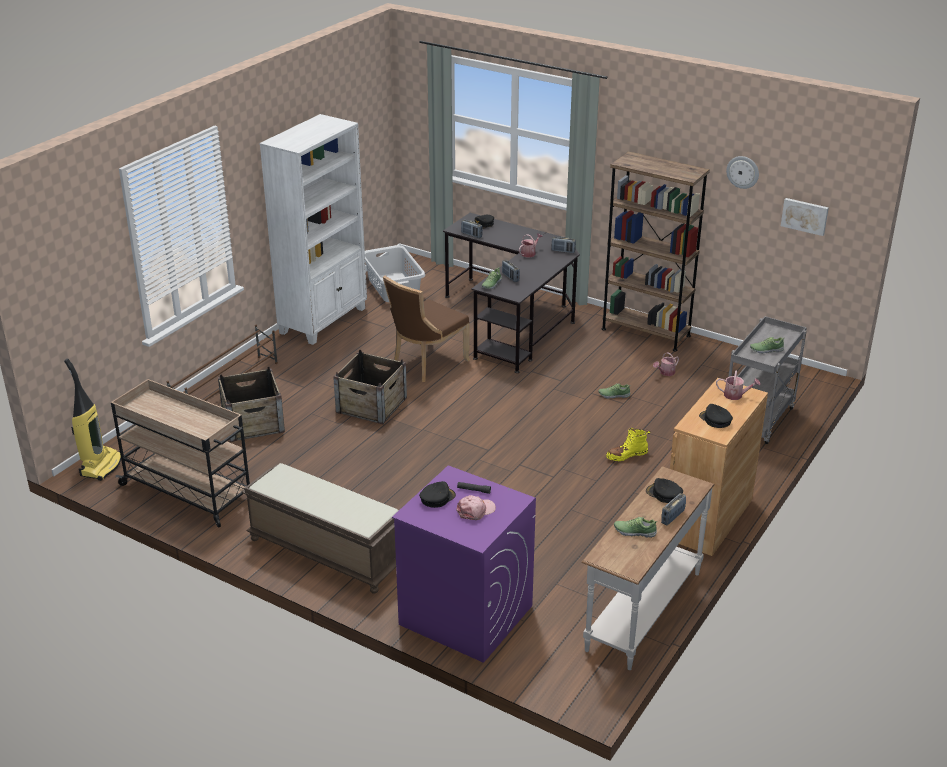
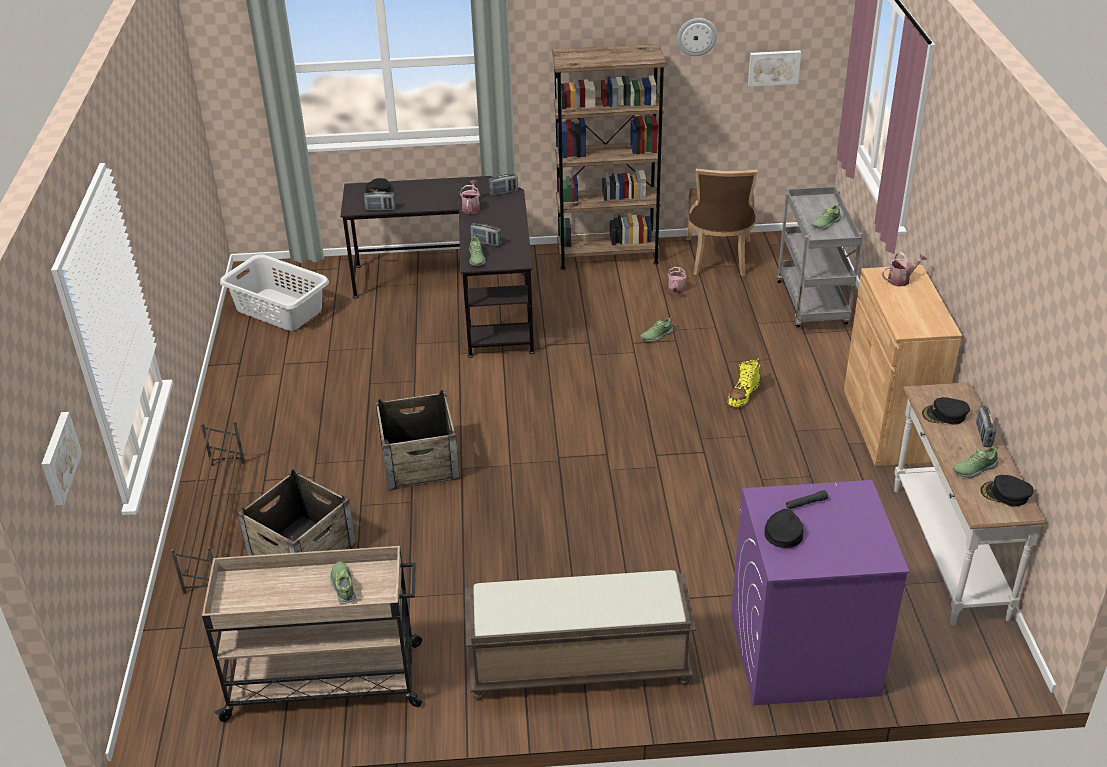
camera: 35 degrees left, 5 degrees up
vacuum cleaner [64,358,121,481] -> none
white bookcase [259,114,367,345] -> none
brown chair [383,276,470,382] -> brown chair moved to [686,169,758,276]
pink cap [456,495,496,520] -> none
black cap [699,404,733,428] -> black cap moved to [981,475,1034,506]
none -> picture [42,412,82,505]
none -> shoe [330,561,356,605]

